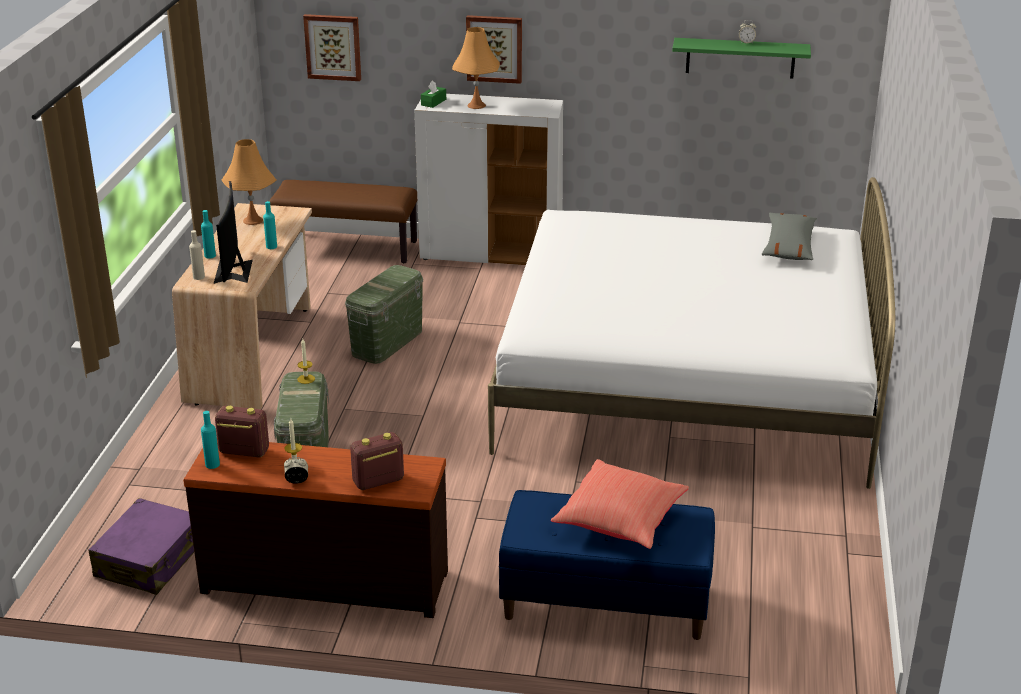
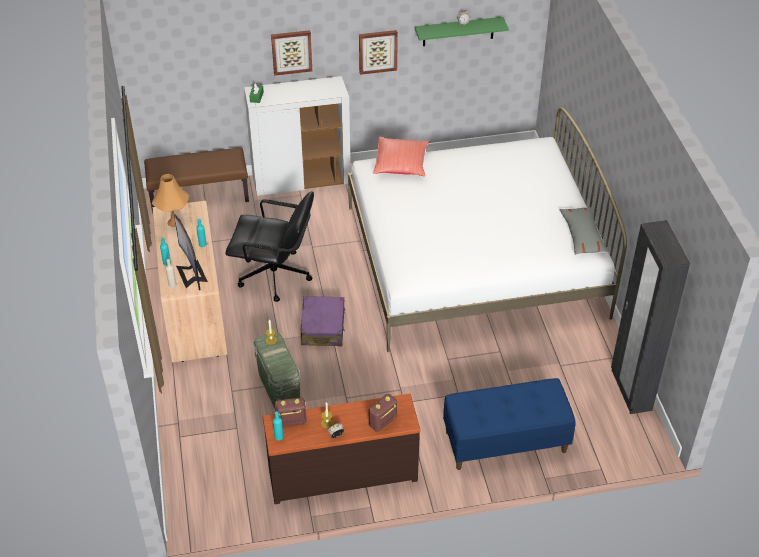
camera: 20 degrees left, 15 degrees up
purple suitcase [89,498,194,595] -> purple suitcase moved to [300,296,345,347]
picture [303,14,361,81] -> picture moved to [359,30,398,75]
green storage box [345,265,423,364] -> black office chair [226,191,314,302]
orange table lamp [452,27,500,109] -> none
red pillow [551,459,689,549] -> red pillow moved to [373,137,429,177]
grey pillow [762,213,817,260] -> grey pillow moved to [559,207,608,255]
none -> black wardrobe [611,220,690,414]

